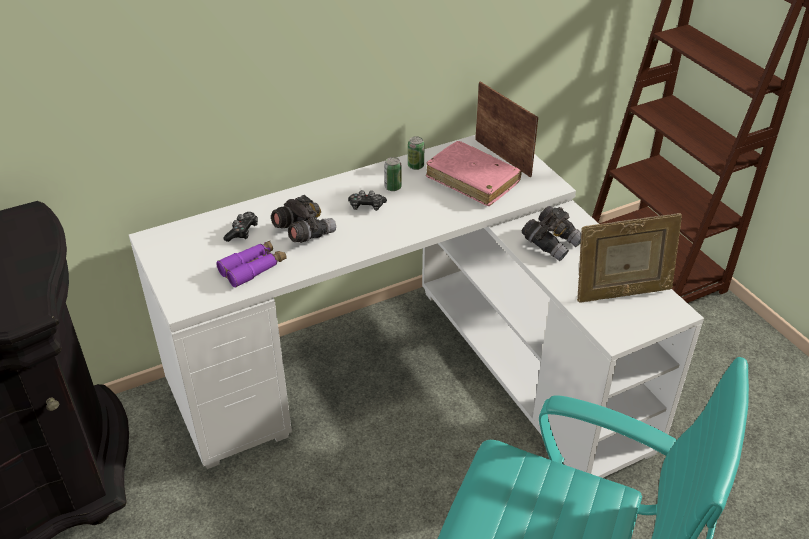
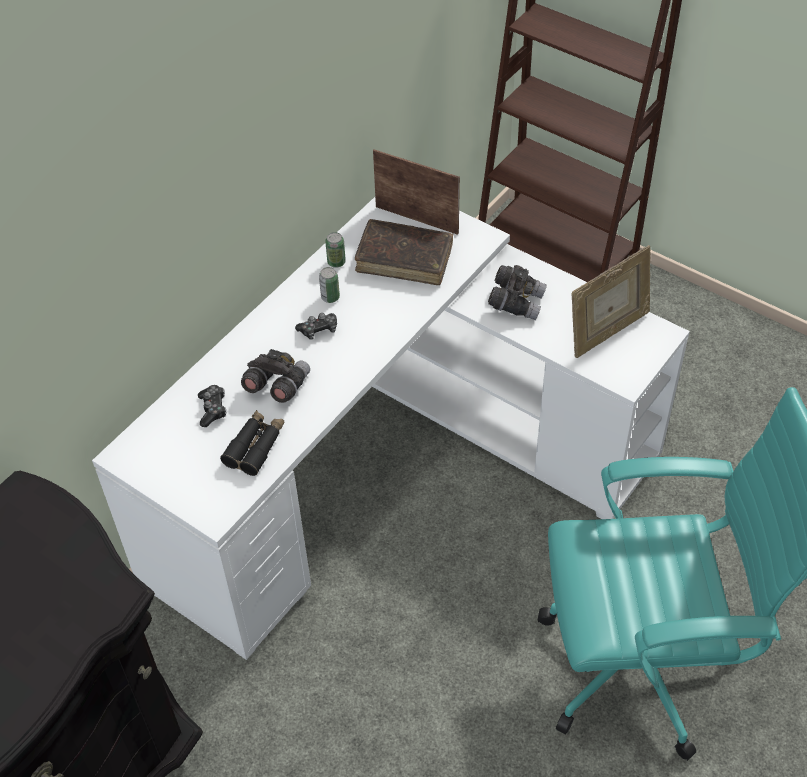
camera: 25 degrees left, 10 degrees up
purple binoculars [216,240,287,288] -> black binoculars [220,410,285,476]
pink book [426,141,522,206] -> brown book [355,219,453,285]

